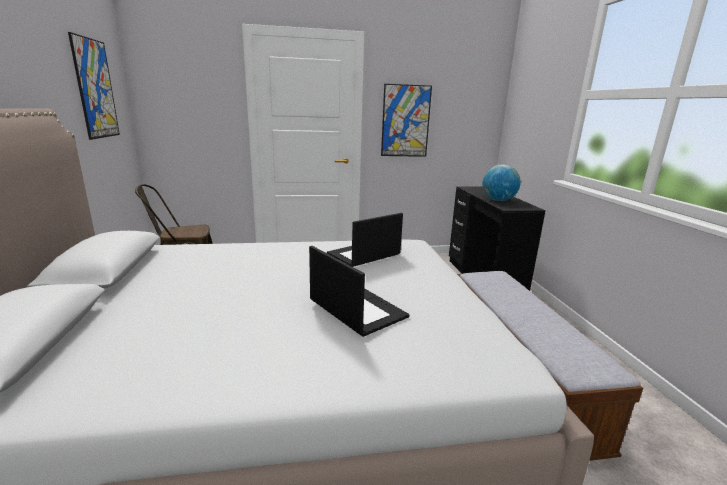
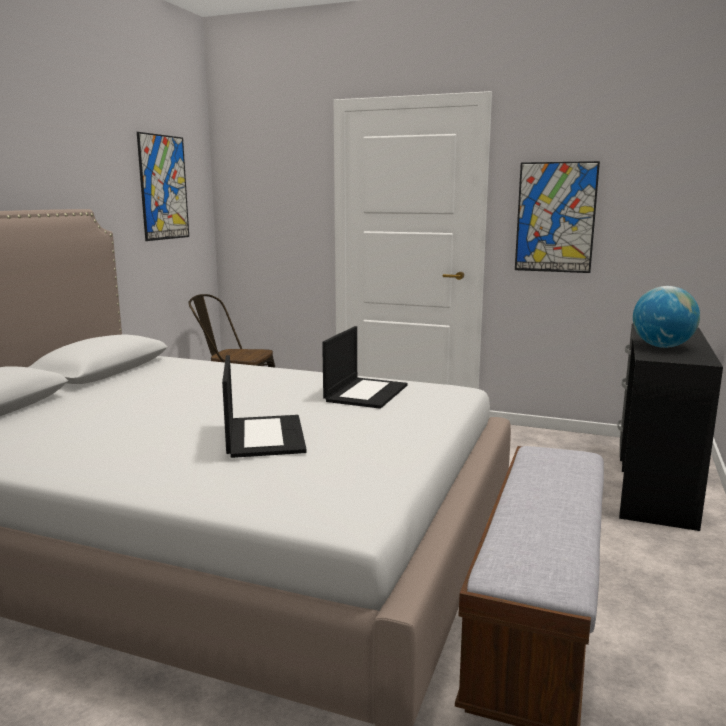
camera: 30 degrees right, 5 degrees down
laptop [327,213,403,267] -> laptop turned 120 degrees clockwise [322,326,407,409]

